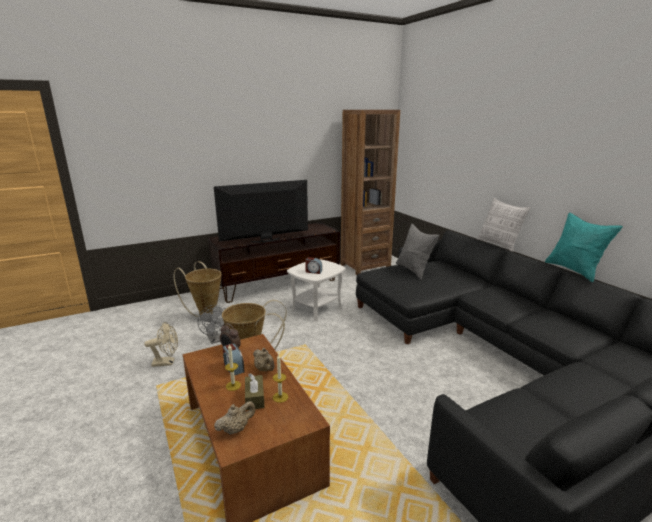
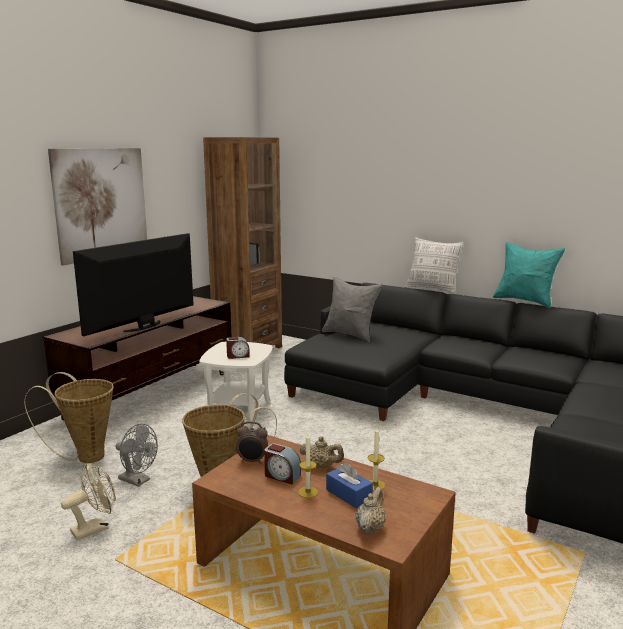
camera: 30 degrees left, 5 degrees down
brown tissue box [245,374,265,410] -> blue tissue box [326,462,373,508]
none -> picture [48,148,147,266]

